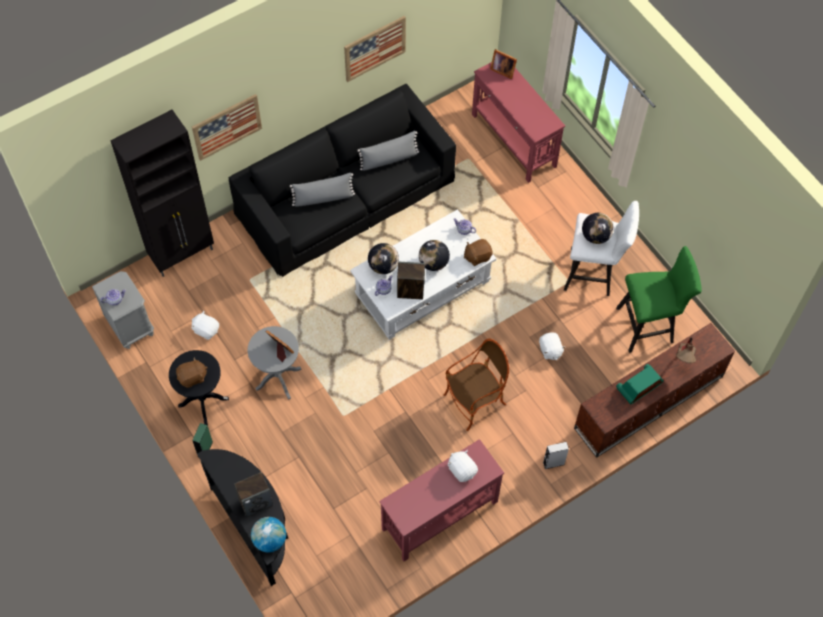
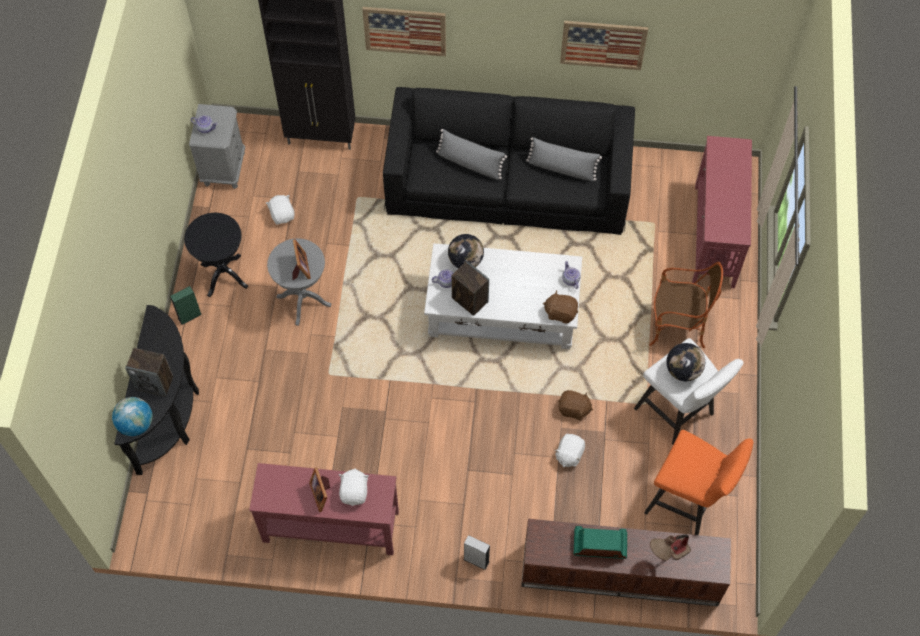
camera: 40 degrees right, 0 degrees up
brown plush toy [176,357,208,388] -> brown plush toy moved to [558,390,593,420]
globe [419,240,450,271] -> none
armchair [444,338,509,431] -> armchair moved to [649,262,723,348]
picture frame [490,49,517,79] -> picture frame moved to [309,467,330,512]
green stool [616,246,702,353] -> orange stool [644,430,754,535]

